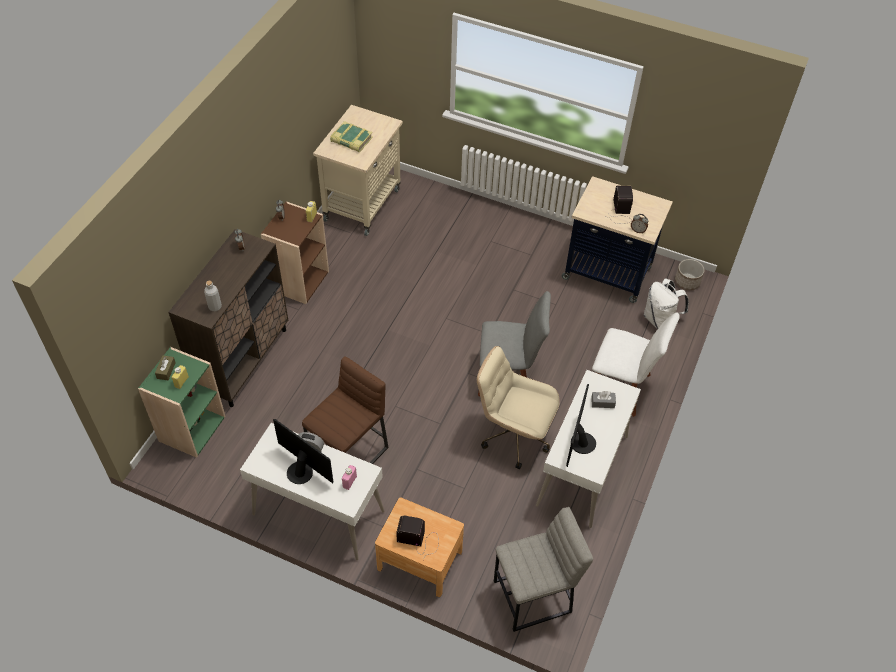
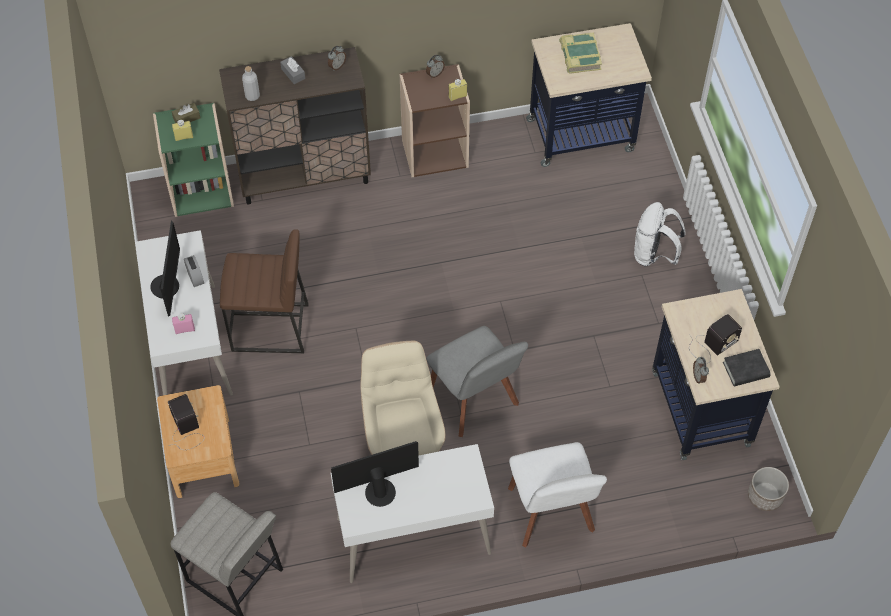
camera: 55 degrees right, 5 degrees up
beige cart [313,105,403,236] -> blue cart [526,23,652,167]
grey tissue box [591,391,616,408] -> grey tissue box moved to [280,56,305,84]
white backpack [643,279,689,329] -> white backpack moved to [634,202,686,266]
none -> black book [723,349,771,386]

